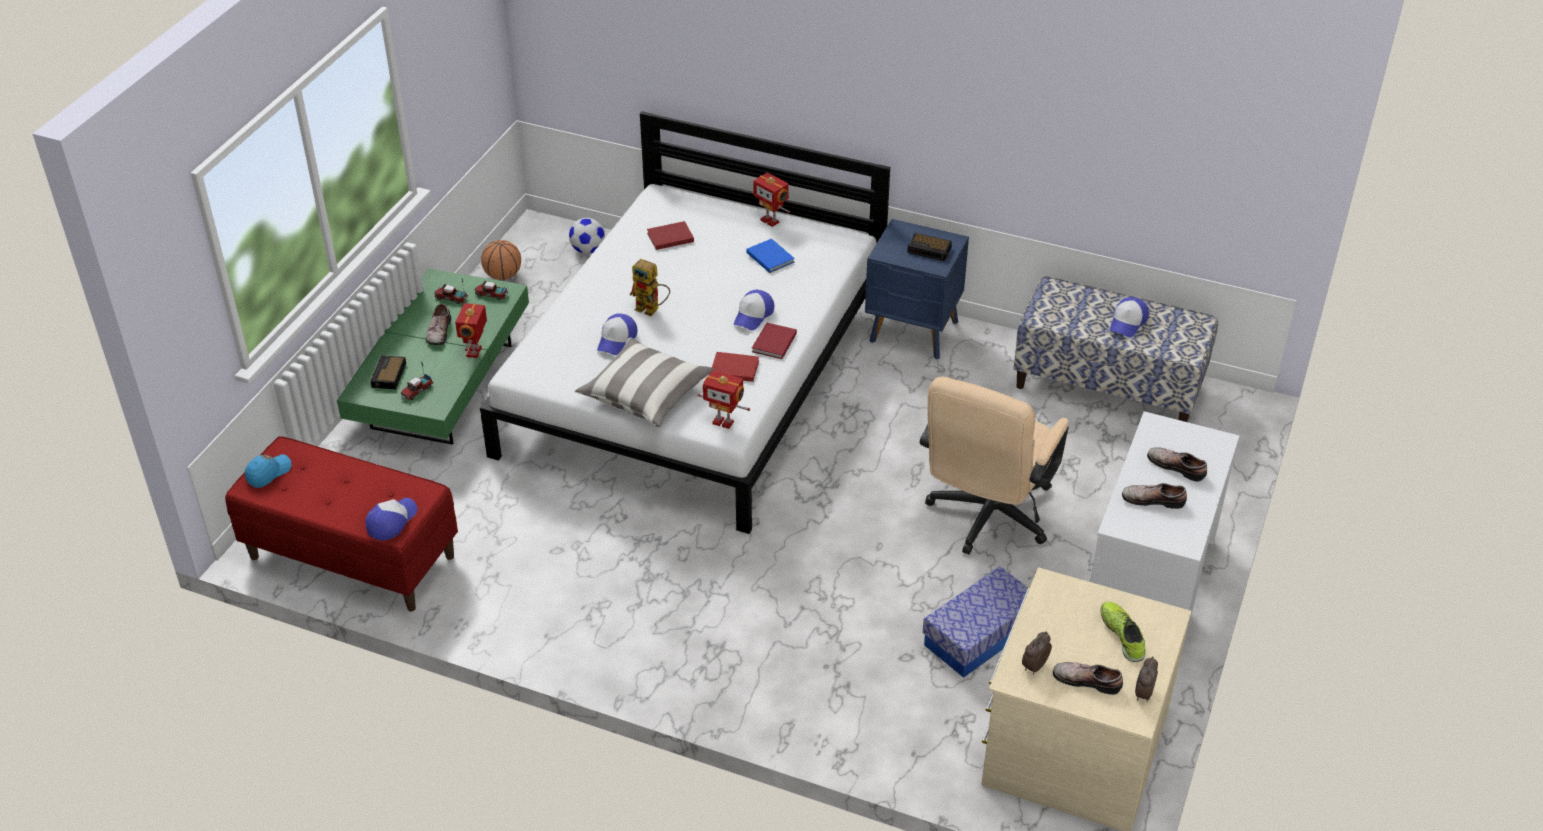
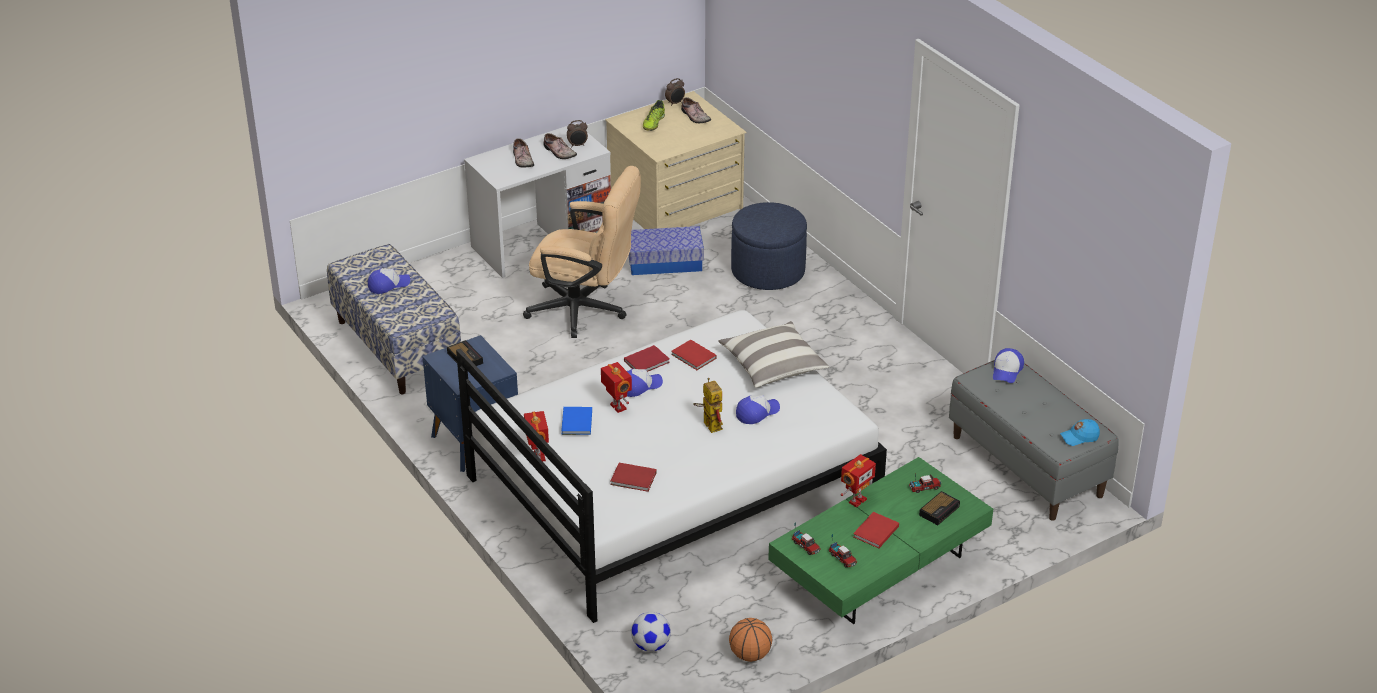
camera: 145 degrees left, 5 degrees down
red bench [225,436,458,611] -> grey bench [949,360,1119,521]
cap [366,498,417,540] -> cap turned 45 degrees counterclockwise [993,348,1024,383]
shoe [426,304,451,345] -> red book [853,512,899,548]
toy robot [697,370,750,429] -> toy robot moved to [601,362,632,413]
beige office chair [920,376,1069,554] -> beige office chair turned 45 degrees clockwise [523,166,641,338]
alarm clock [1022,631,1052,674] -> alarm clock moved to [567,120,588,146]
none -> blue ottoman [731,202,807,290]

